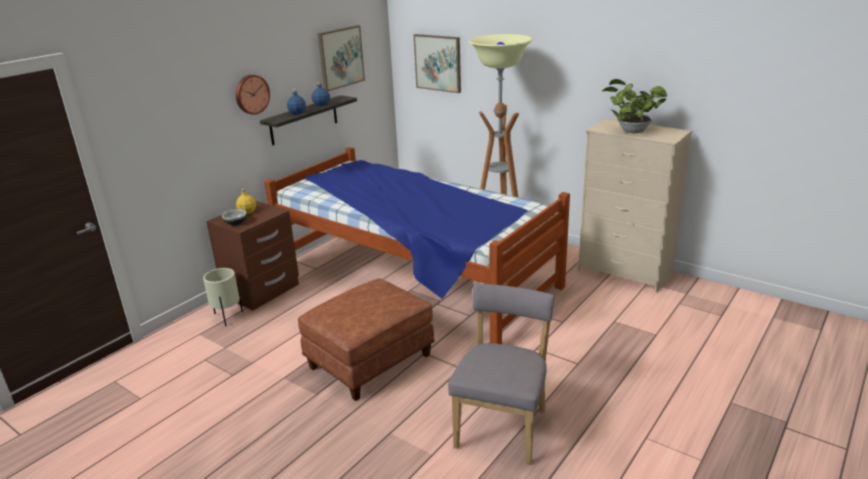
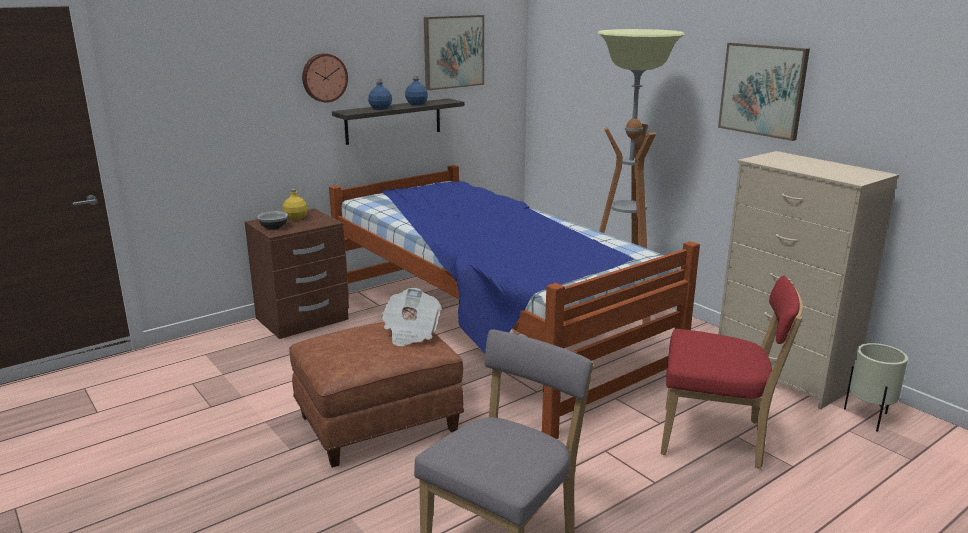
camera: 15 degrees right, 5 degrees down
beige planter [203,268,243,326] -> beige planter moved to [844,343,908,432]
picture [414,34,461,93] -> picture moved to [718,42,810,141]
potted plant [601,79,667,133] -> none
none -> newspaper [381,288,441,346]
none -> red chair [661,275,803,469]

